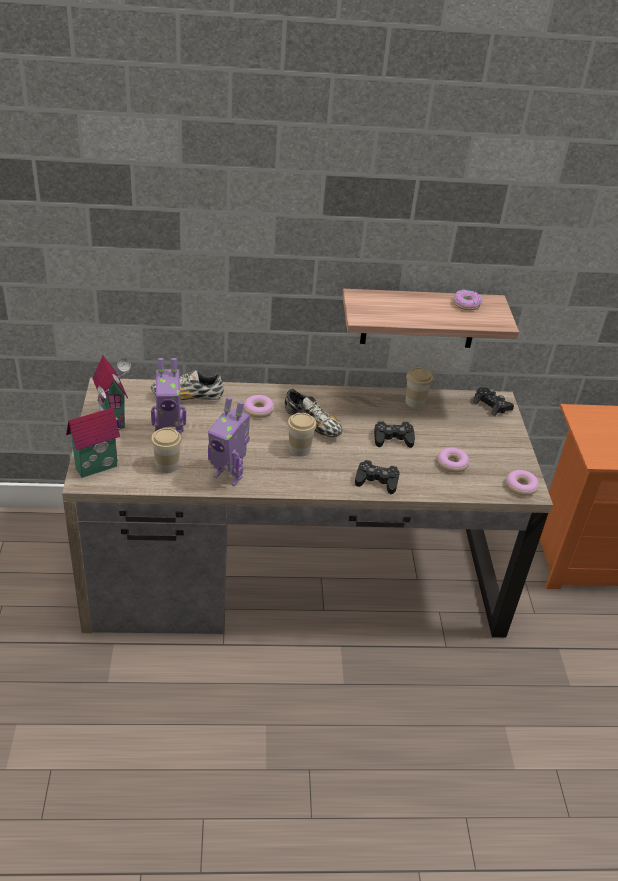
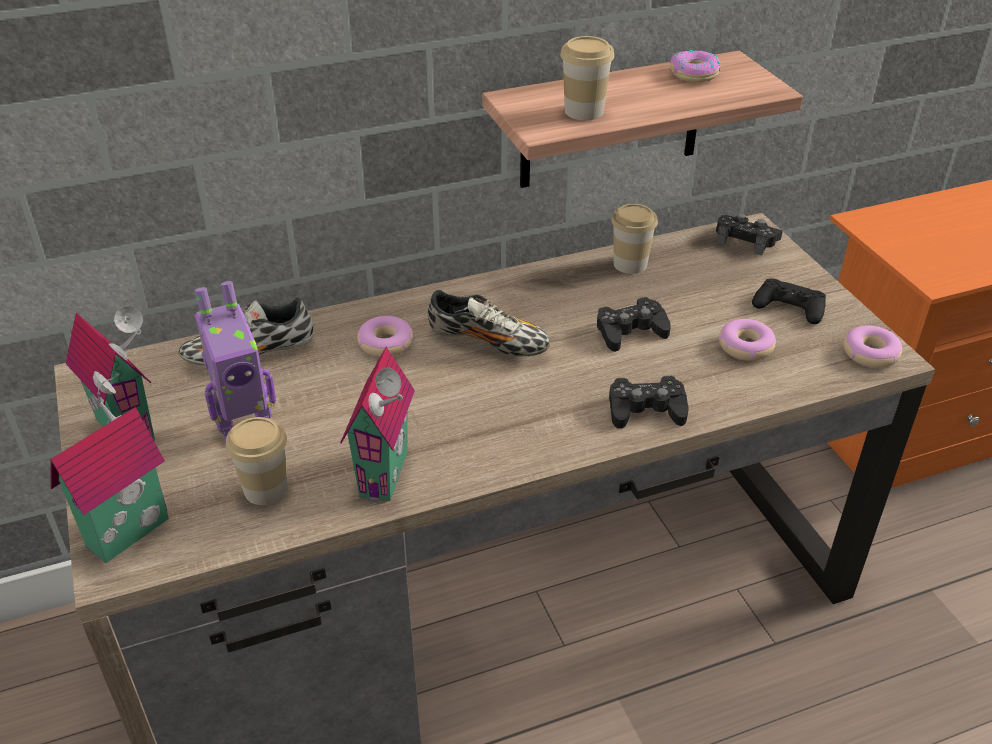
camera: 15 degrees left, 0 degrees up
toy robot [208,397,250,486] -> toy house [340,347,415,503]
cup [287,413,317,456] -> cup moved to [560,36,614,120]
none -> black game controller [752,278,826,324]

